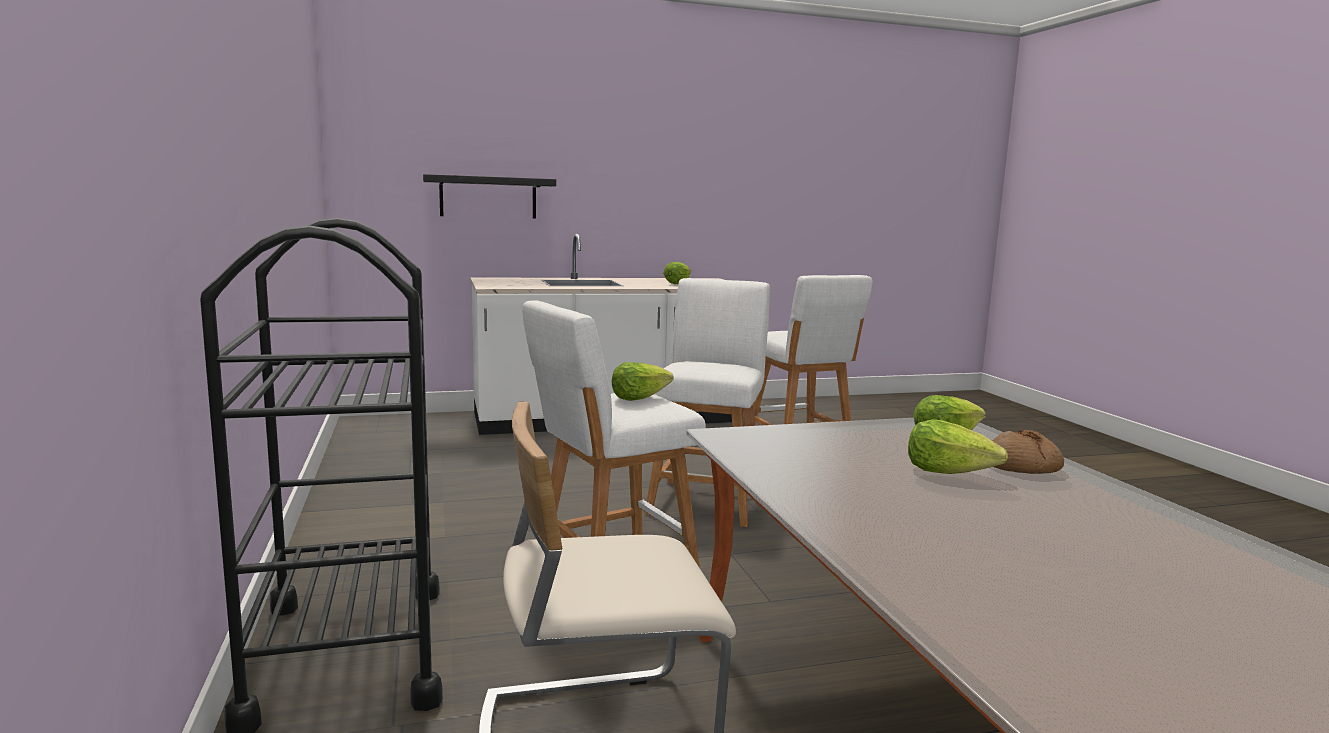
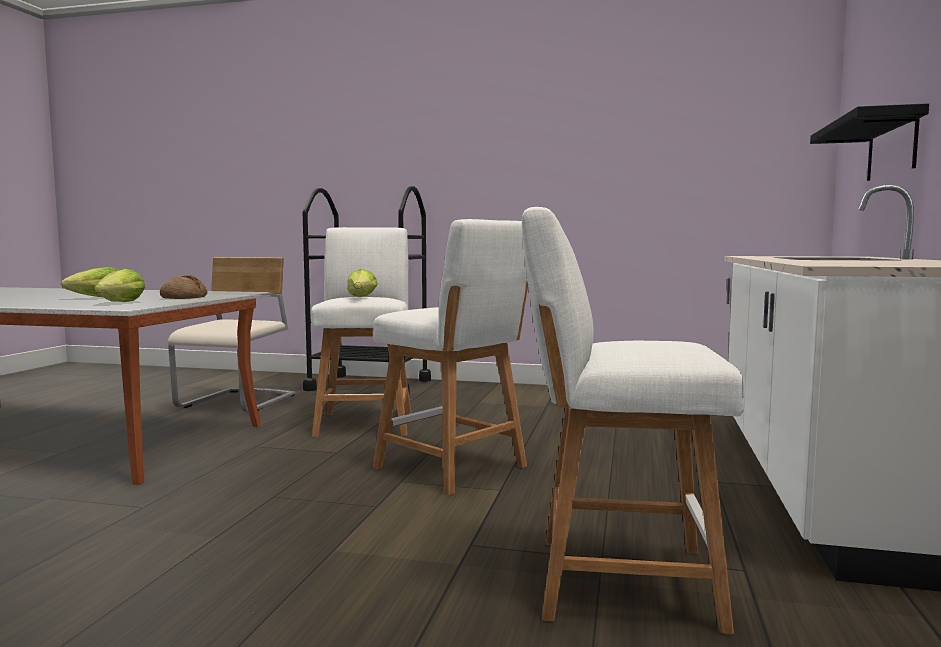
camera: 120 degrees right, 5 degrees down
lettuce [663,262,691,284] -> none
bread [992,430,1064,474] -> bread moved to [160,275,208,299]

